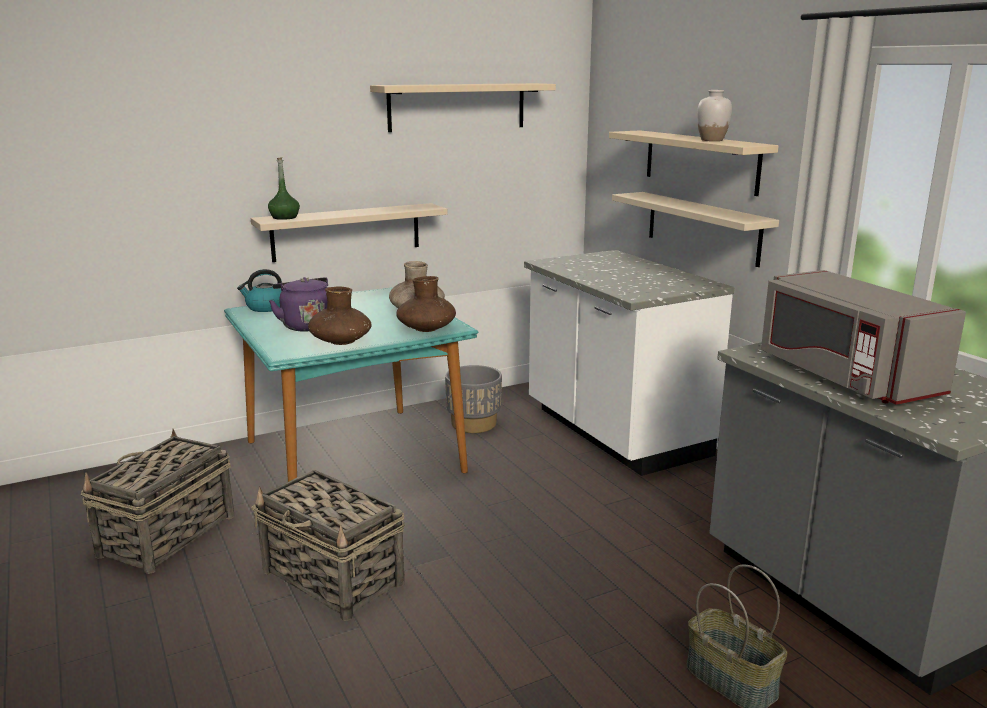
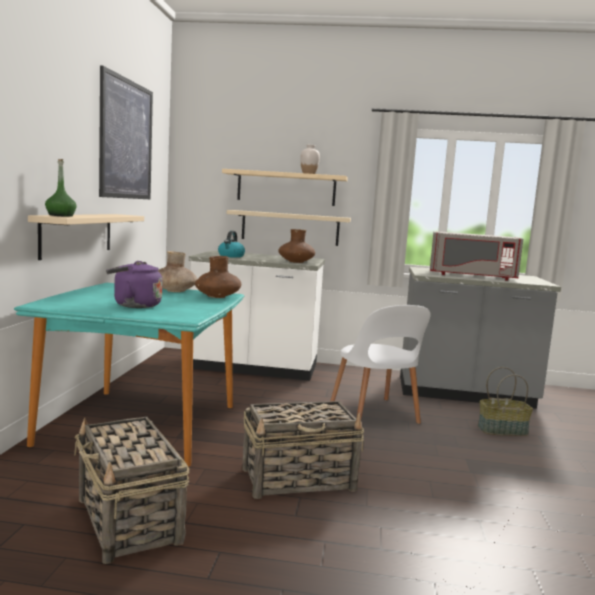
camera: 55 degrees left, 10 degrees down
kettle [237,269,282,312] -> kettle moved to [218,231,245,258]
brown vase [308,286,372,345] -> brown vase moved to [278,229,315,263]
beige shelf [370,83,556,132] -> picture [99,66,153,199]
grey planter [445,365,502,433] -> none
none -> white chair [330,305,431,424]

